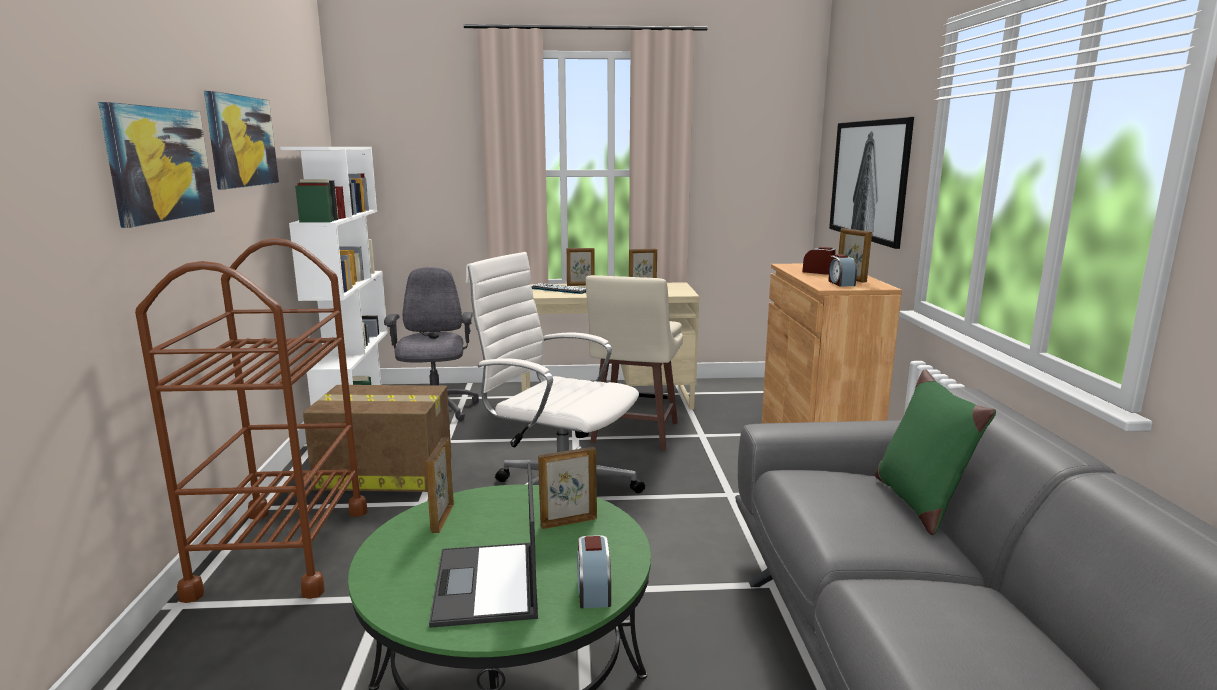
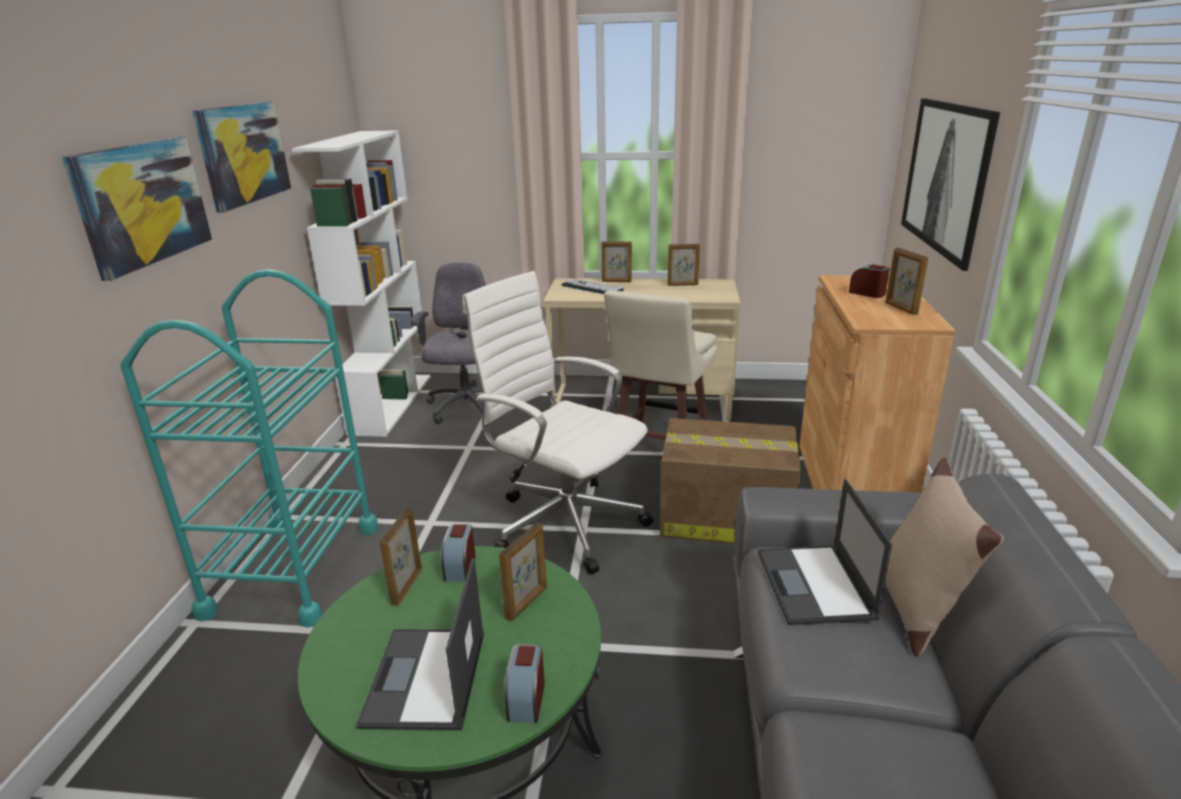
camera: 10 degrees right, 10 degrees up
brown cart [135,238,368,603] -> turquoise cart [121,269,378,628]
cardboard box [303,385,452,492] -> cardboard box moved to [660,418,801,544]
picture frame [538,447,597,529] -> picture frame turned 135 degrees clockwise [499,523,547,621]
alarm clock [828,254,857,286] -> alarm clock moved to [441,524,476,582]
green pillow [875,370,996,535] -> beige pillow [885,458,1004,657]
none -> laptop [758,479,892,625]

